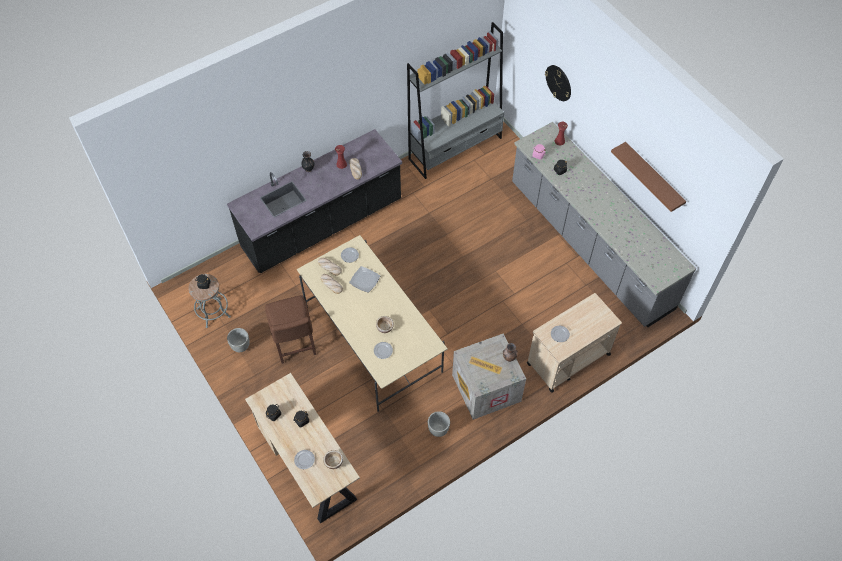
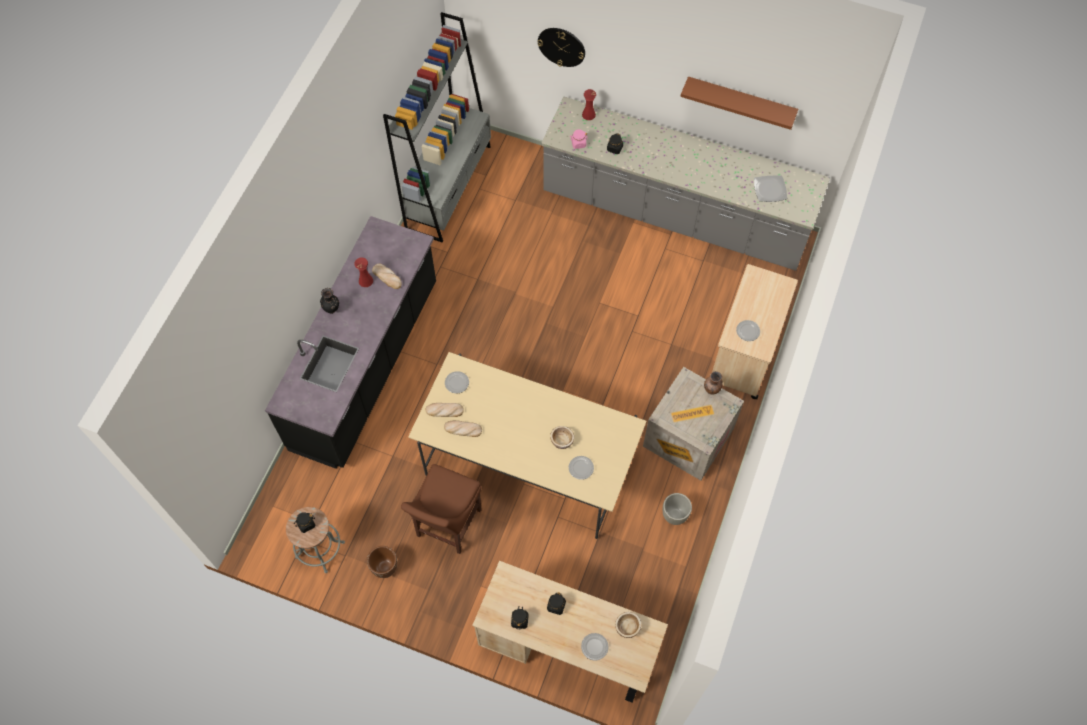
camera: 35 degrees left, 5 degrees up
grey planter [227,328,250,352] -> brown planter [367,546,397,578]
brown chair [265,295,316,364] -> brown chair turned 75 degrees clockwise [401,464,482,554]
plate [349,266,380,292] -> plate moved to [754,176,787,202]

